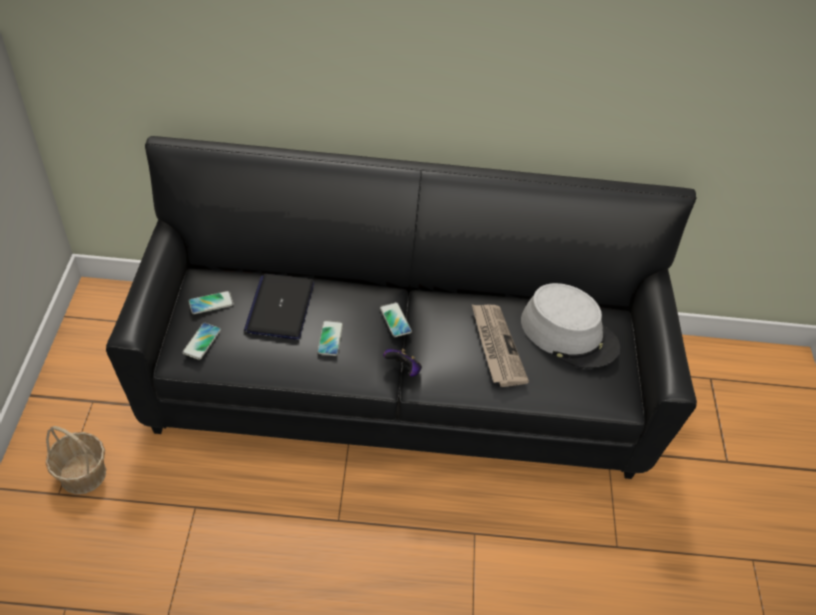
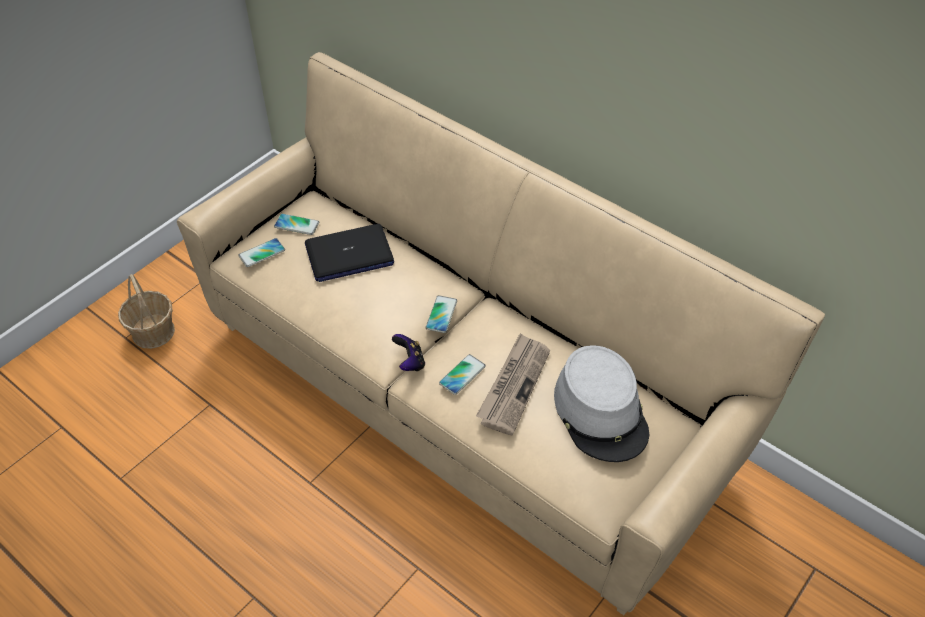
camera: 40 degrees right, 0 degrees up
black sofa [106,136,697,479] -> beige sofa [177,52,825,615]
laptop [244,274,314,340] -> laptop turned 150 degrees counterclockwise [305,224,394,282]
phone [317,320,343,356] -> phone moved to [439,354,486,395]

